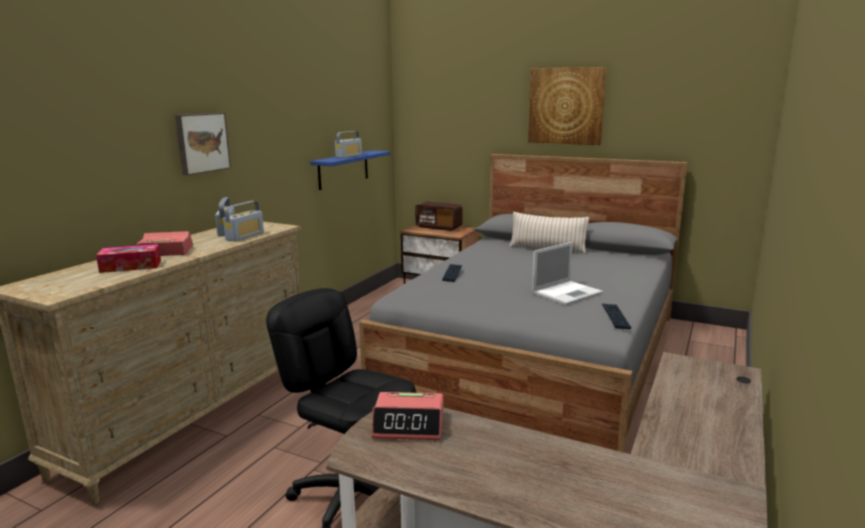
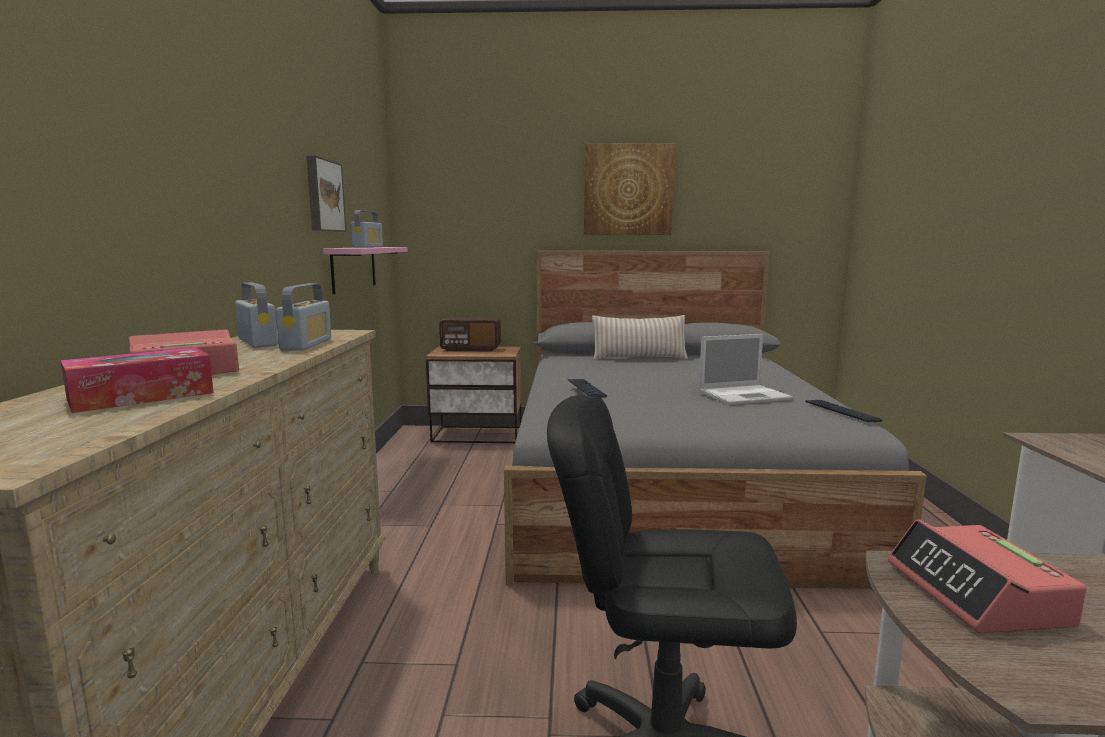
camera: 25 degrees left, 5 degrees down
picture [175,113,231,175] -> picture moved to [306,156,346,232]
blue shelf [310,150,391,190] -> pink shelf [323,247,408,294]
alarm clock [371,392,443,440] -> alarm clock turned 105 degrees clockwise [888,519,1087,633]
laptop [532,242,603,305] -> laptop turned 45 degrees clockwise [699,334,793,405]

